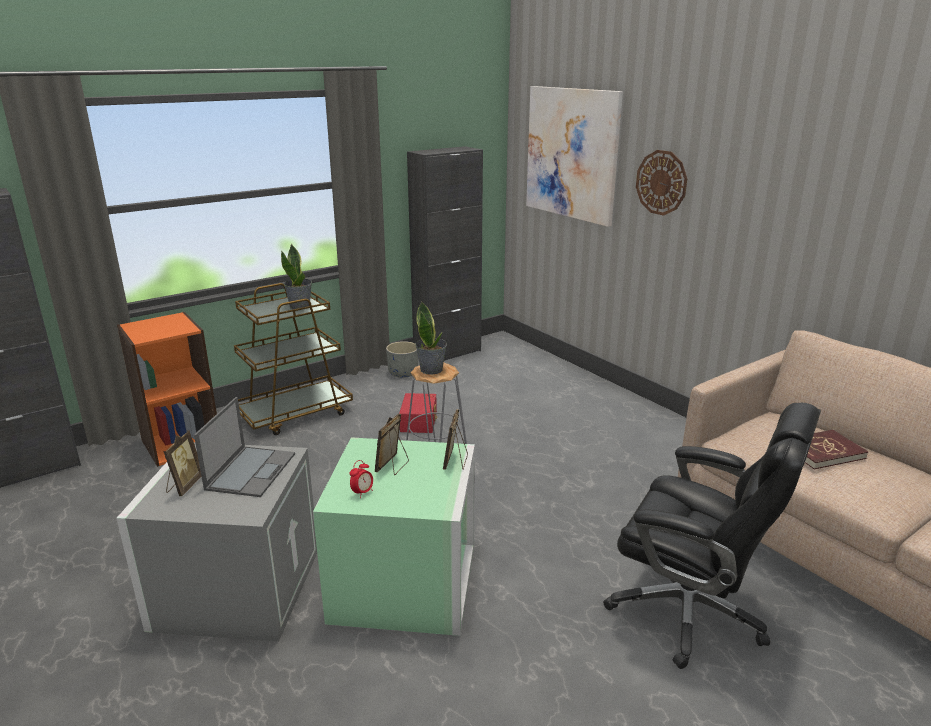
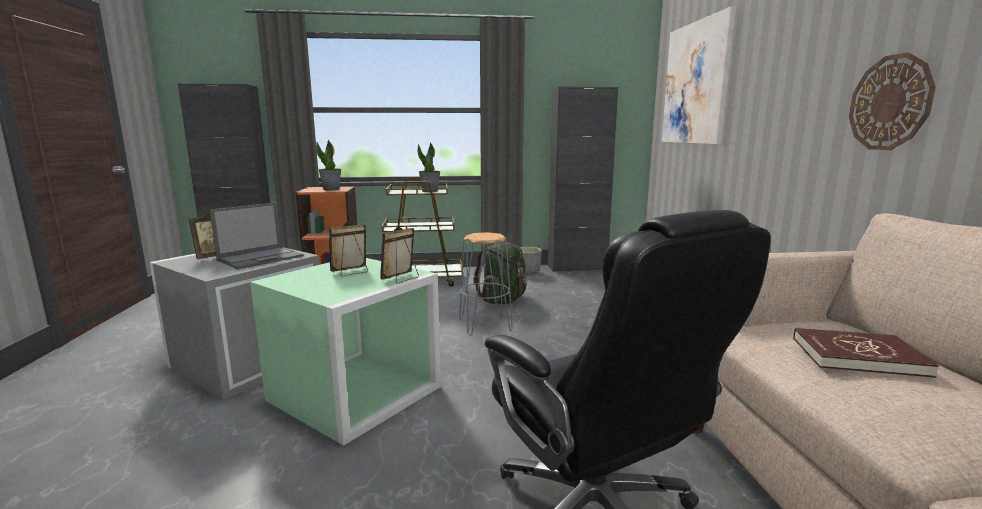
camera: 30 degrees right, 10 degrees down
alarm clock [350,460,373,498] -> none
red storage box [399,393,437,433] -> green backpack [473,242,527,304]
potted plant [415,302,447,375] -> potted plant moved to [316,140,341,190]
wall clock [636,150,687,216] -> wall clock moved to [849,52,936,150]

